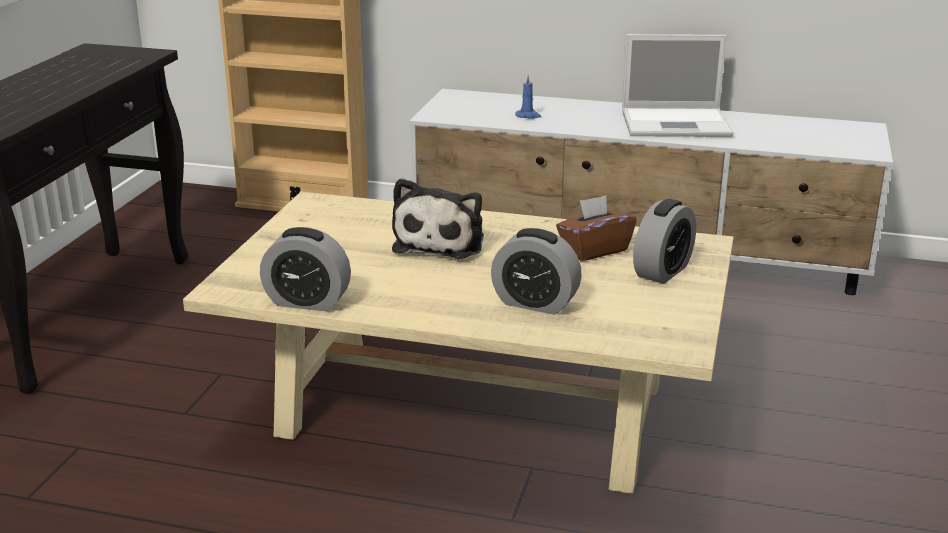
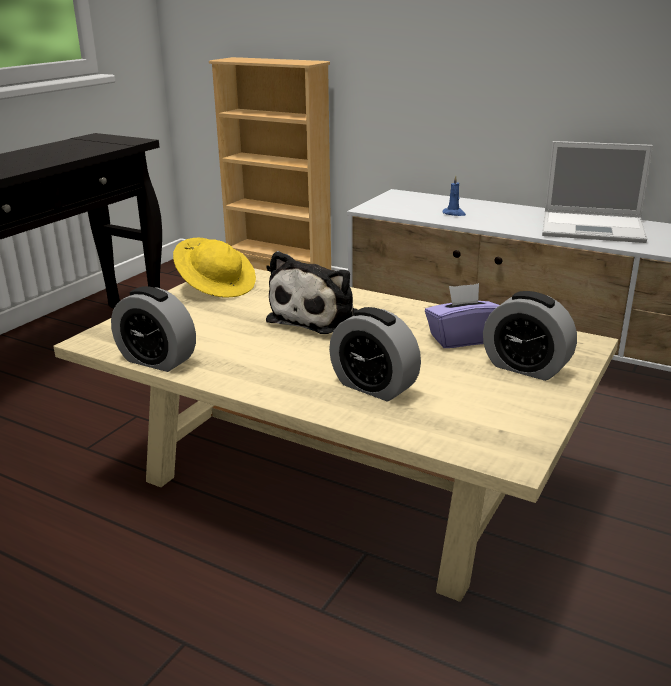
camera: 15 degrees right, 0 degrees up
brown tissue box [556,195,637,261] -> purple tissue box [425,283,499,348]
alarm clock [633,199,696,284] -> alarm clock turned 75 degrees clockwise [483,291,577,381]
none -> yellow hat [173,237,256,298]

